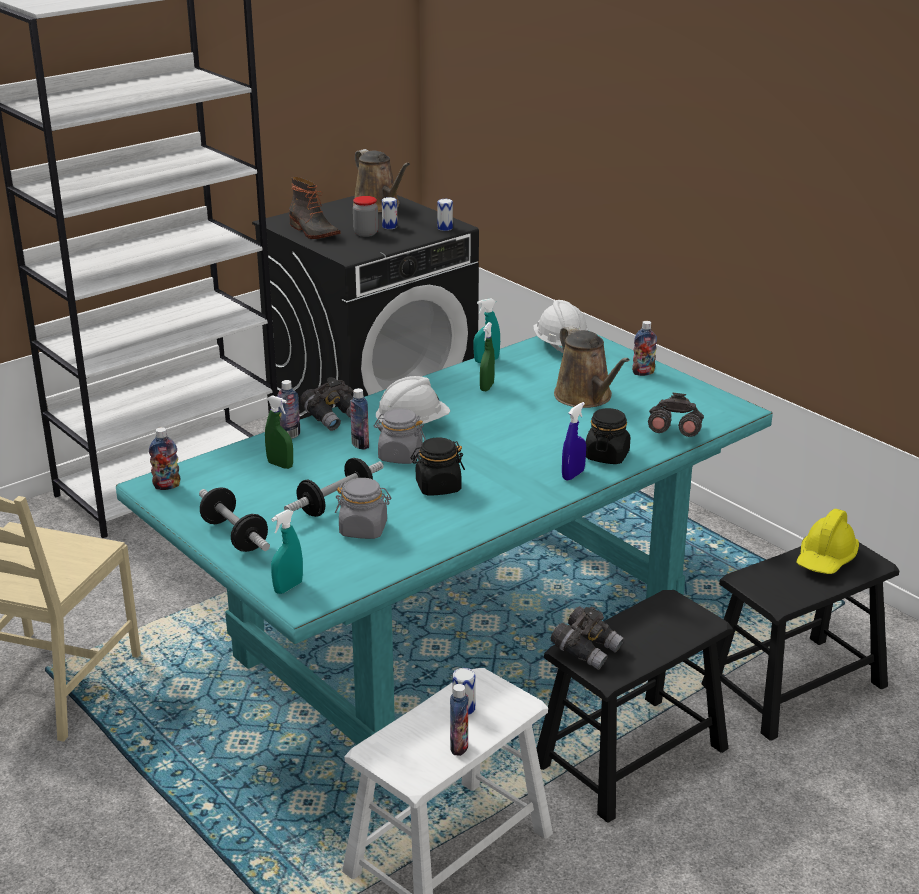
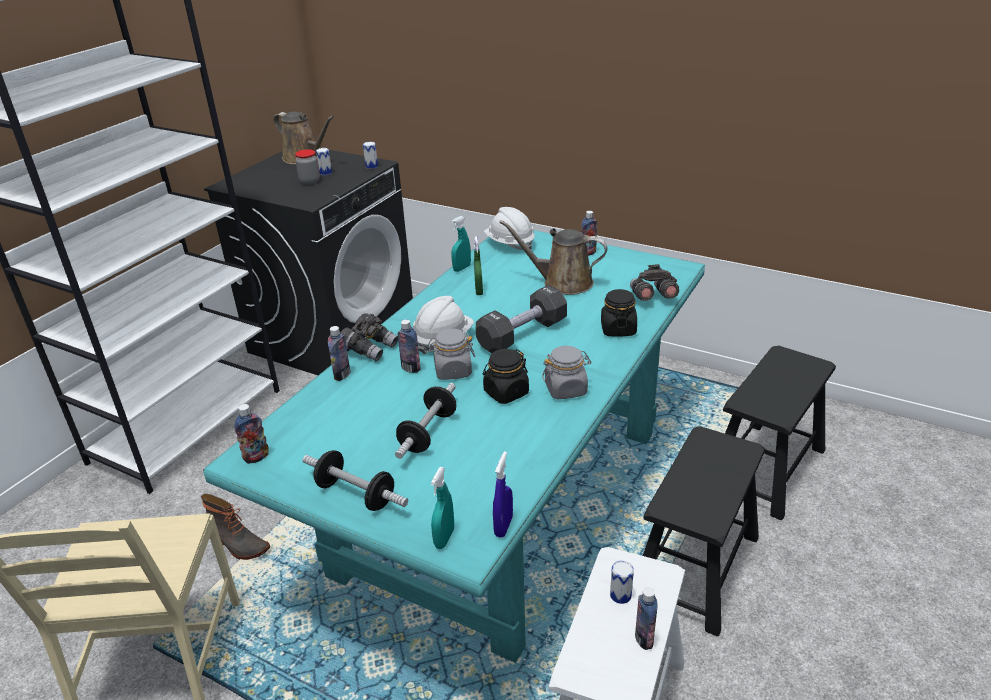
camera: 20 degrees left, 5 degrees up
green spray bottle [265,395,293,469] -> none
boot [289,177,341,239] -> boot moved to [201,494,270,560]
grey jar [335,478,391,539] -> grey jar moved to [542,346,592,399]
grey binoculars [551,606,624,670] -> none
brown watering can [554,325,630,408] -> brown watering can turned 150 degrees clockwise [499,220,608,295]
blue spray bottle [562,402,586,480] -> blue spray bottle moved to [493,451,513,538]
yellow hard hat [796,509,859,574] -> none
none -> black dumbbell [476,285,567,353]

